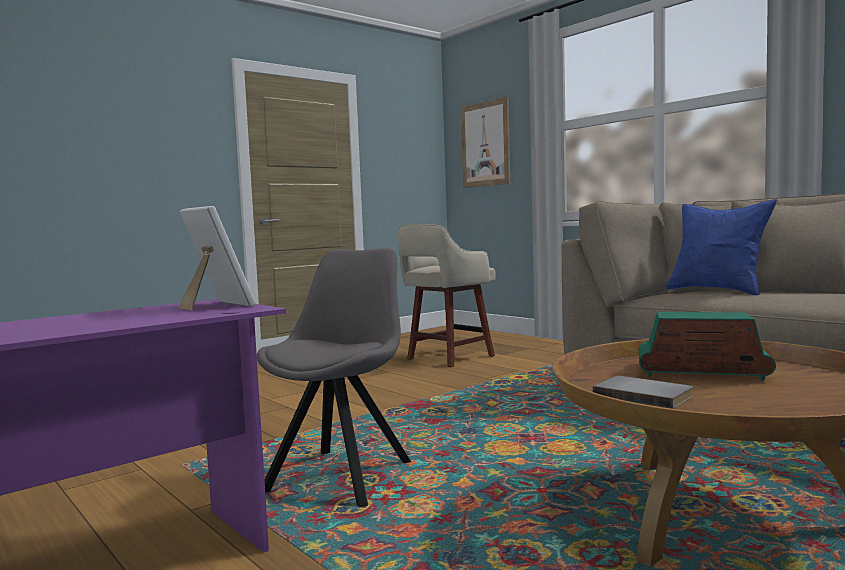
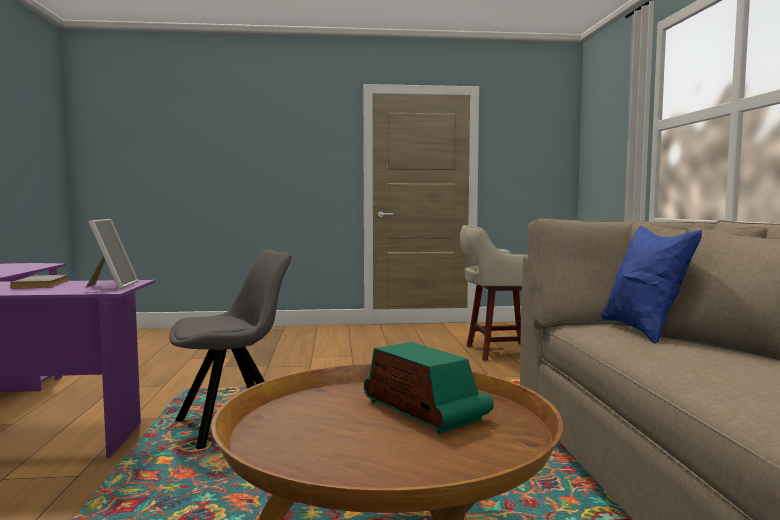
camera: 35 degrees right, 0 degrees up
picture [461,97,510,188] -> none
grey book [593,376,693,409] -> grey book moved to [10,275,68,289]

